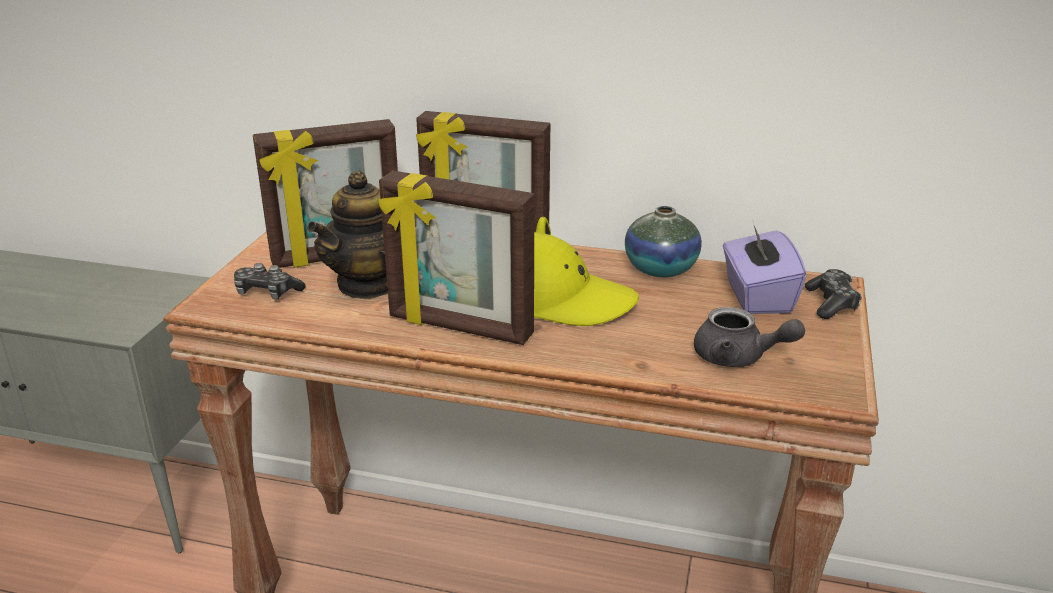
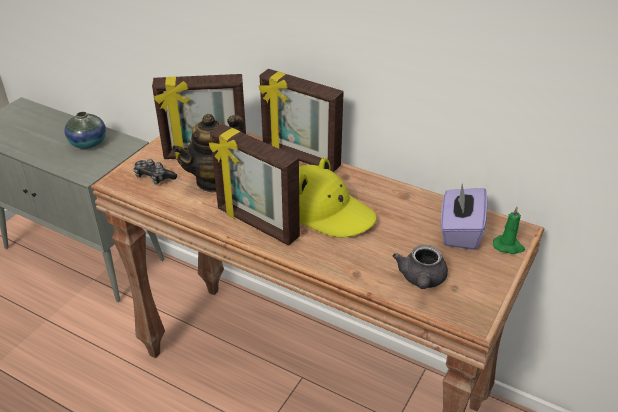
camera: 15 degrees right, 10 degrees up
vase [625,206,702,277] -> vase moved to [64,112,106,149]
grey teapot [694,307,805,367] -> grey teapot turned 60 degrees clockwise [393,245,448,289]
game controller [805,269,862,319] -> green candle [493,207,525,254]

